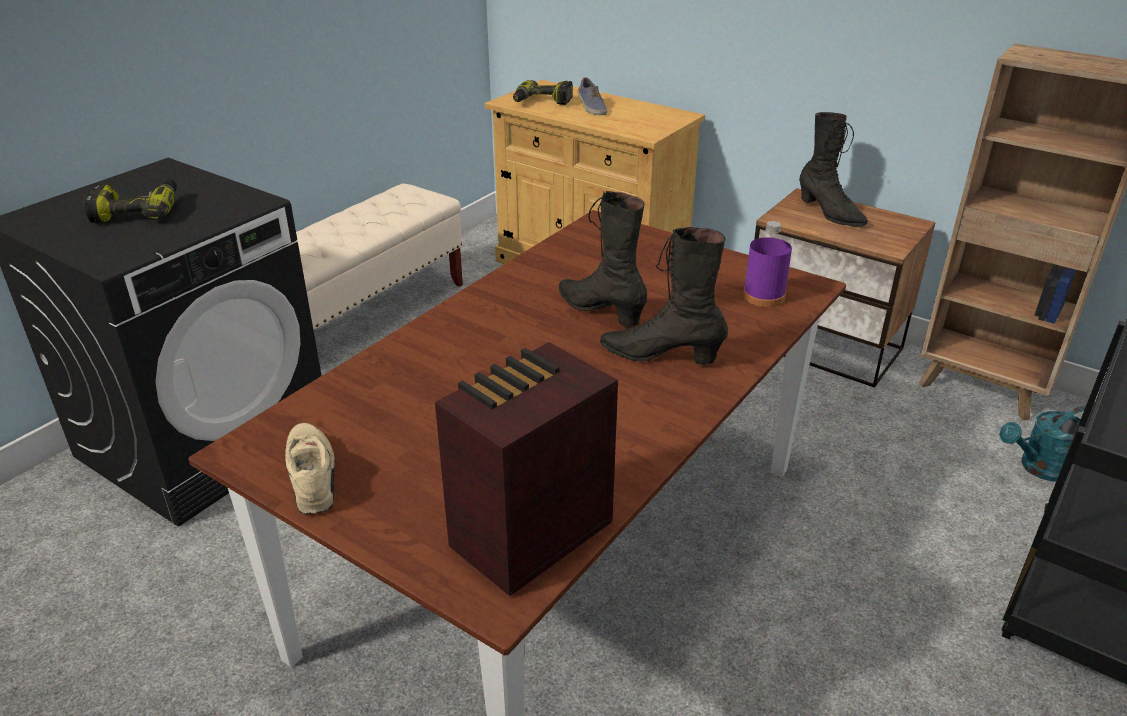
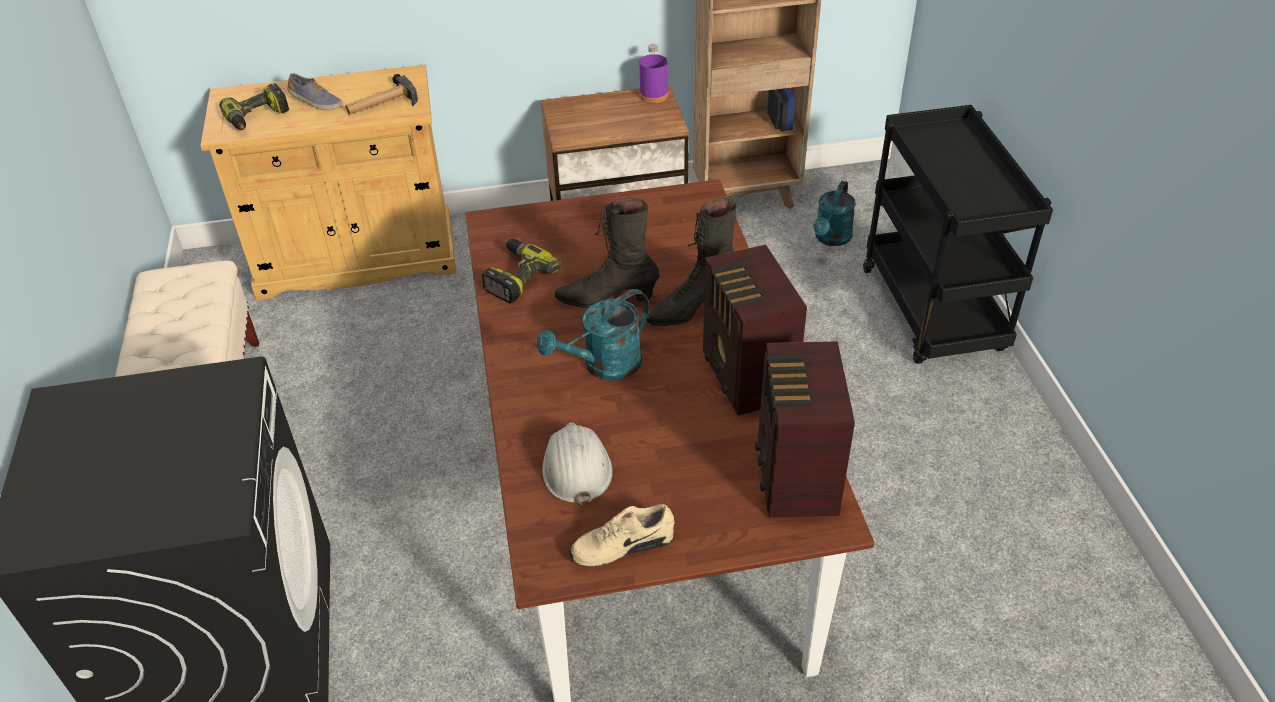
camera: 45 degrees left, 10 degrees up
power drill [84,179,177,223] -> power drill moved to [481,239,561,303]
beige shoe [285,423,335,515] -> beige shoe turned 45 degrees counterclockwise [569,504,674,567]
purple bottle [743,221,792,307] -> purple bottle moved to [640,44,668,103]
black boot [799,112,868,227] -> none
none -> hammer [345,74,418,115]
none -> turquoise watering can [537,289,649,381]
none -> white hard hat [542,423,613,507]
none -> radio [703,245,807,416]

